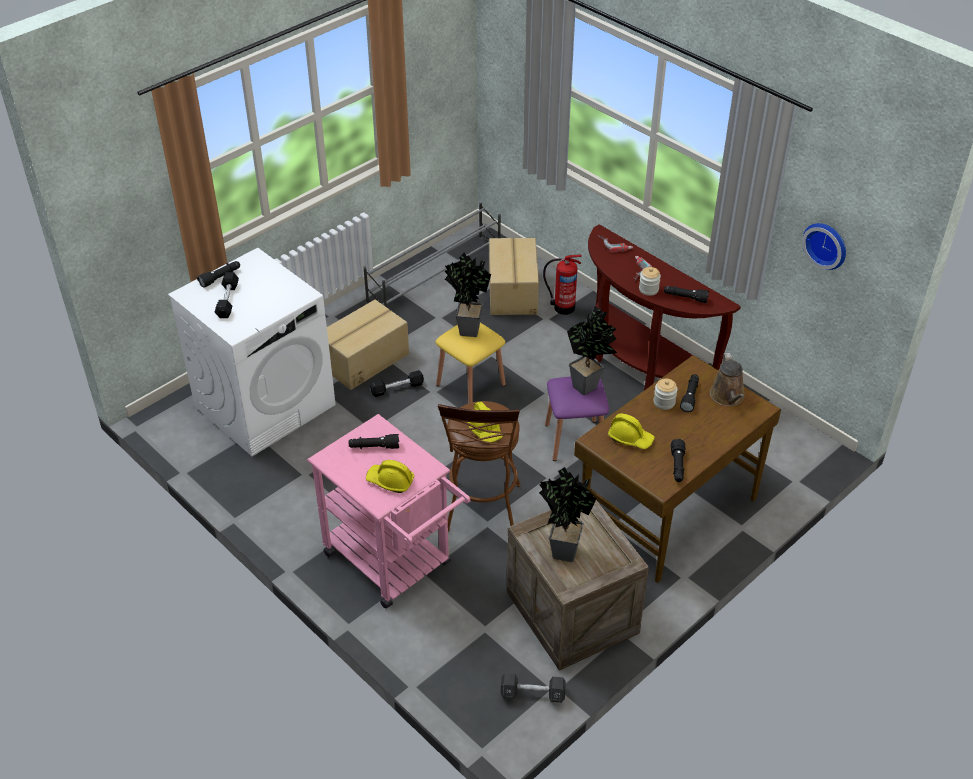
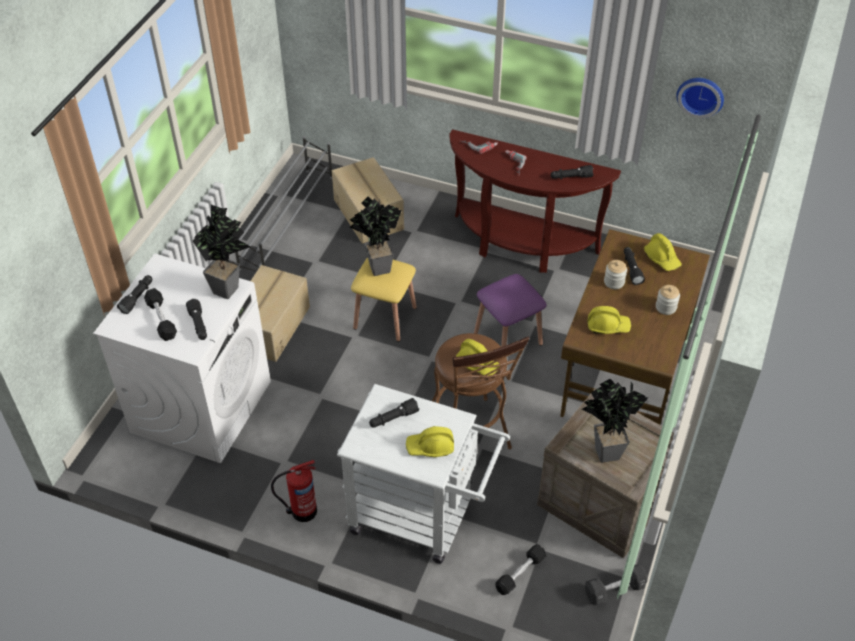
camera: 25 degrees left, 5 degrees up
pink cart [307,414,471,608] -> white cart [337,384,510,564]
black dumbbell [370,370,424,397] -> black dumbbell moved to [495,544,546,595]
fire extinguisher [543,255,582,315] -> fire extinguisher moved to [271,460,317,522]
potted plant [567,306,617,395] -> potted plant moved to [193,205,251,299]
jar [639,267,661,296] -> jar moved to [656,285,680,315]
black flashlight [671,439,685,482] -> black flashlight moved to [186,299,207,340]
brown watering can [710,353,745,406] -> yellow hard hat [644,233,682,271]

